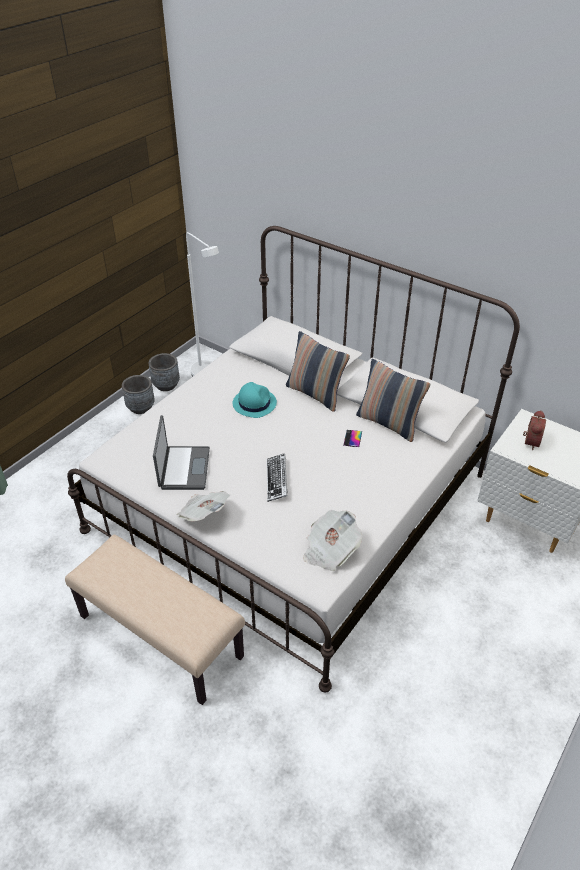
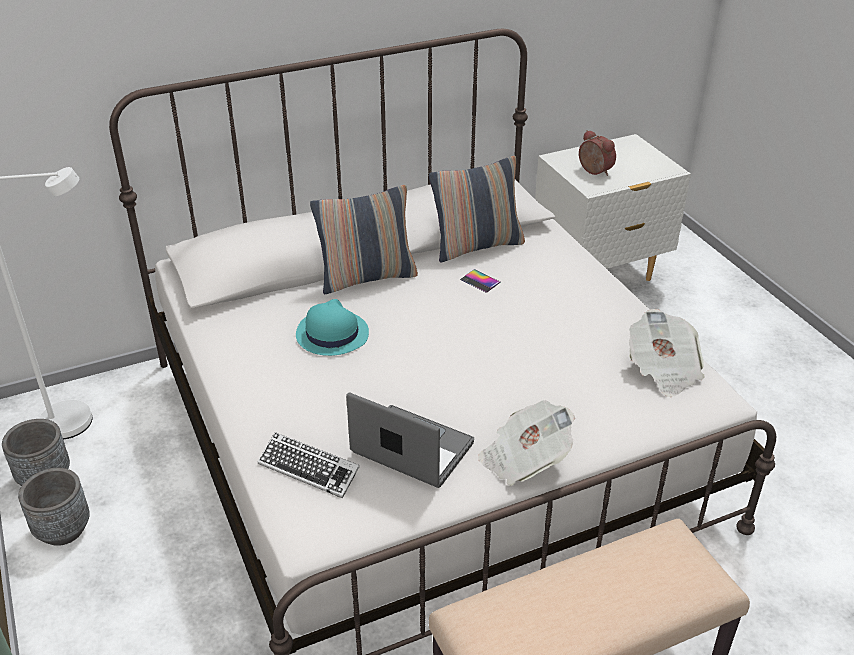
camera: 60 degrees left, 5 degrees down
keyboard [266,453,288,502] -> keyboard moved to [257,432,360,498]

